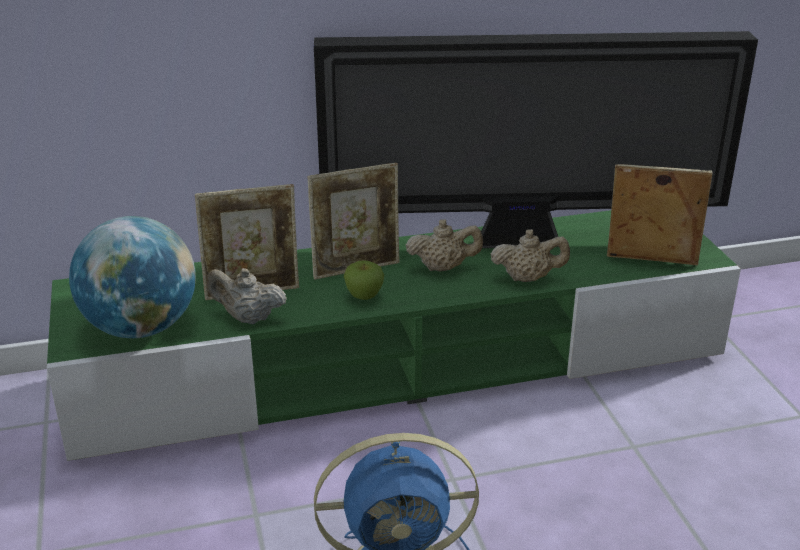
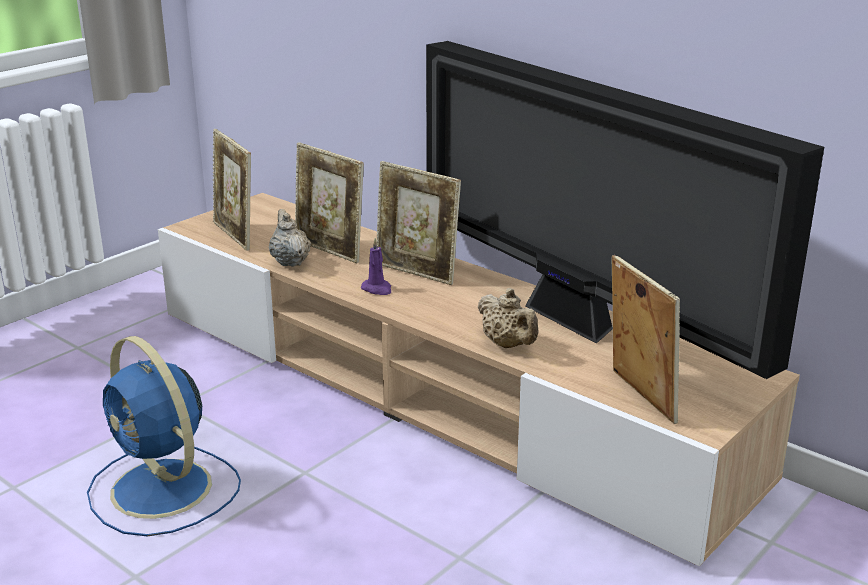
camera: 55 degrees right, 5 degrees down
green tv stand [47,210,741,461] -> beige tv stand [158,193,800,566]
globe [69,216,196,338] -> picture frame [212,129,251,251]
apple [344,260,384,300] -> purple candle [361,238,391,295]
beige teapot [406,219,483,271] -> none

